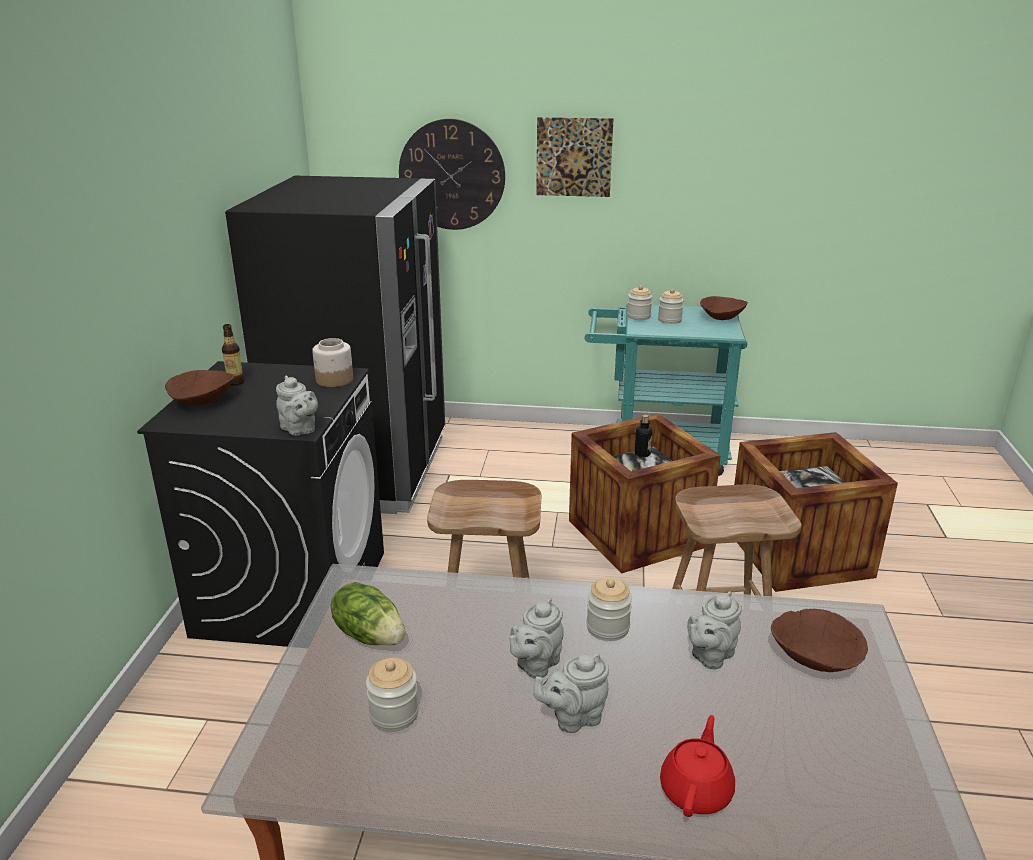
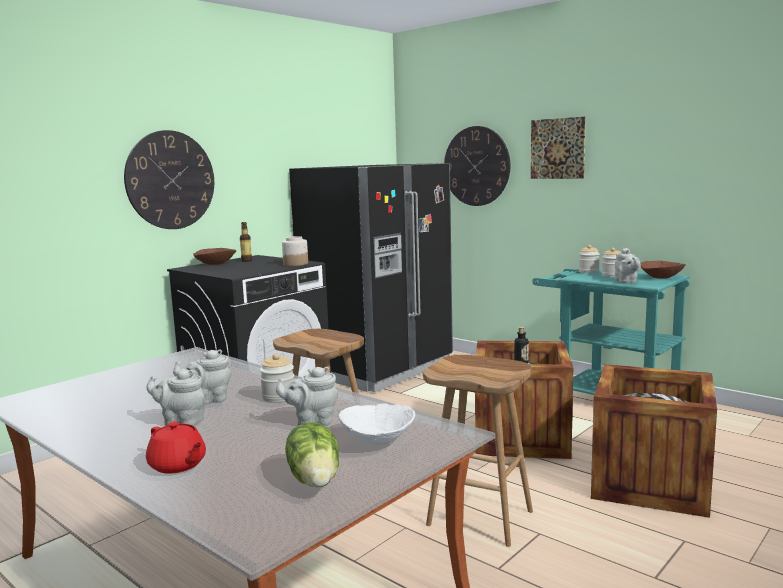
camera: 35 degrees right, 15 degrees down
grey teapot [276,375,318,436] -> grey teapot moved to [615,248,641,283]
lettuce [331,582,405,646] -> lettuce moved to [285,422,339,487]
jar [366,658,419,731] -> none
red teapot [660,715,735,817] -> red teapot turned 75 degrees clockwise [146,421,206,474]
brown bowl [771,609,868,672] -> white bowl [339,403,415,446]
none -> wall clock [124,130,214,229]

